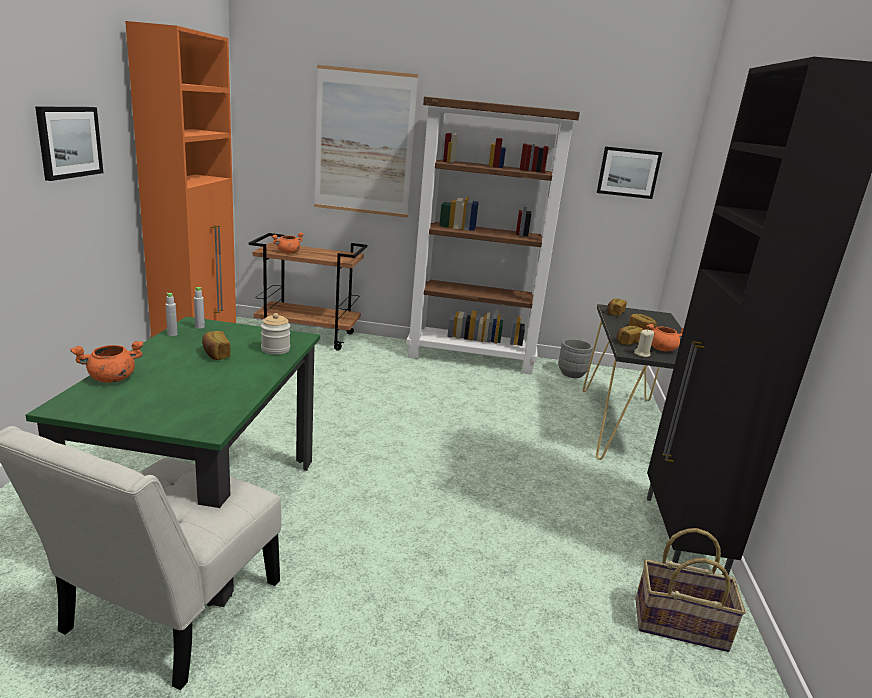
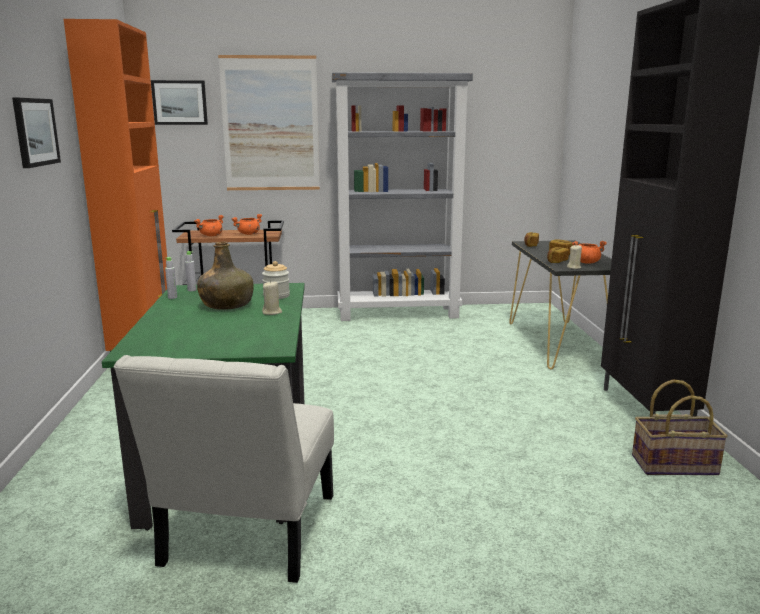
camera: 10 degrees left, 5 degrees down
orange cooking pot [70,341,144,383] -> orange cooking pot moved to [231,214,262,235]
bread [202,331,230,360] -> green bottle [197,242,254,310]
brown bookcase [406,97,580,375] -> grey bookcase [332,72,473,321]
grey planter [558,338,593,378] -> none
picture [597,146,662,199] -> picture moved to [151,80,208,125]
none -> beige candle [262,281,282,315]

